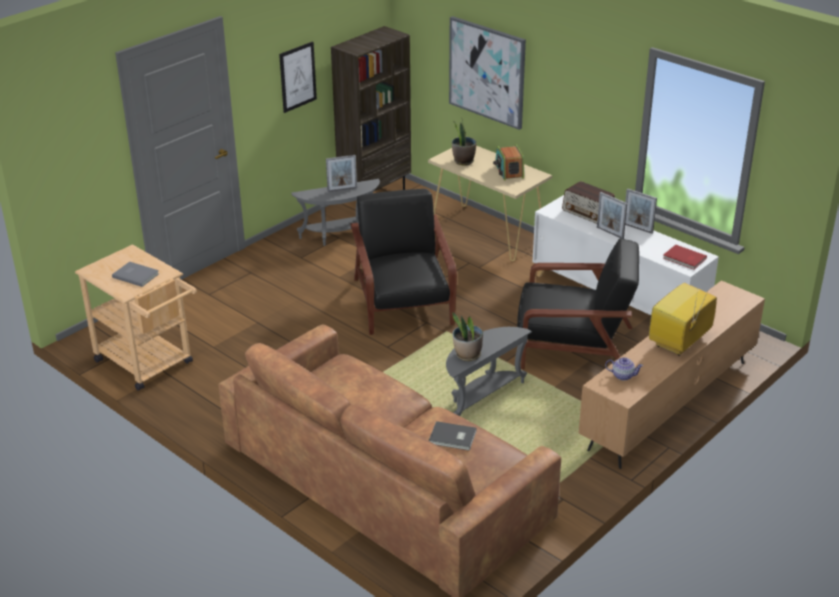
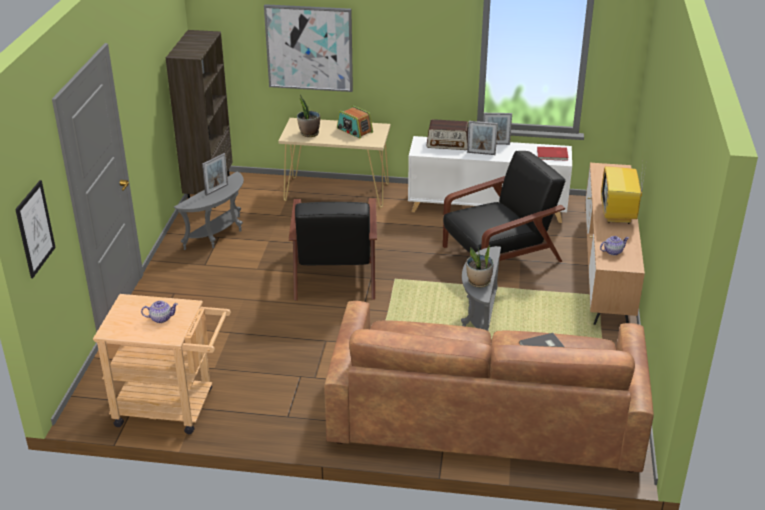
camera: 35 degrees left, 0 degrees up
grey book [112,262,159,287] -> teapot [141,301,178,323]
picture [279,41,317,113] -> picture moved to [15,180,56,278]
black armchair [350,189,457,335] -> black armchair turned 135 degrees counterclockwise [289,198,377,301]

